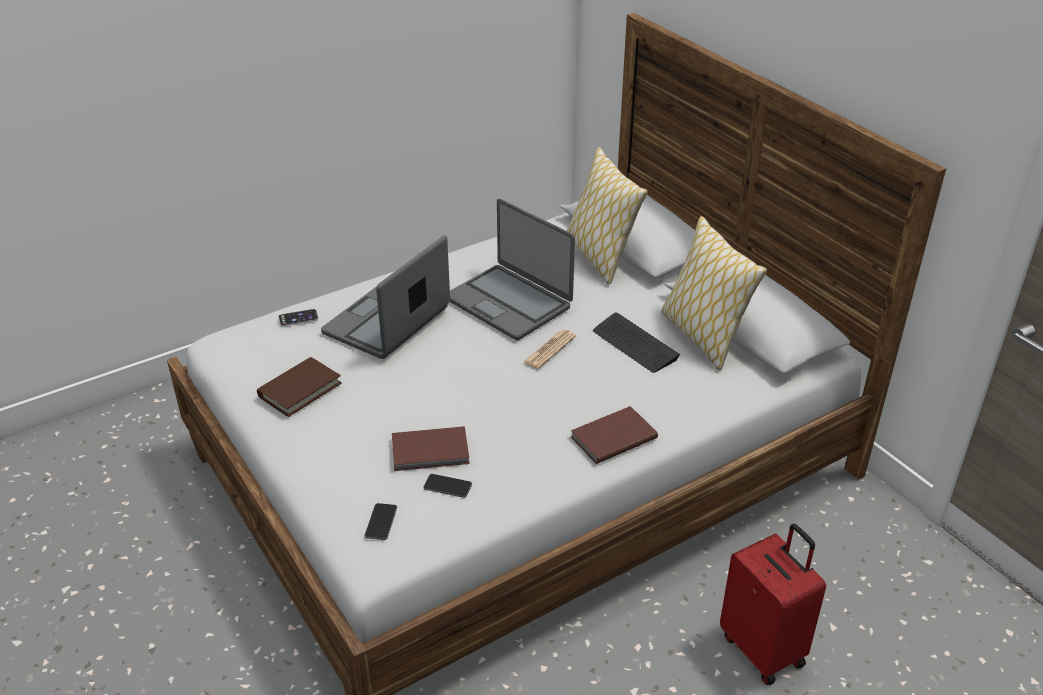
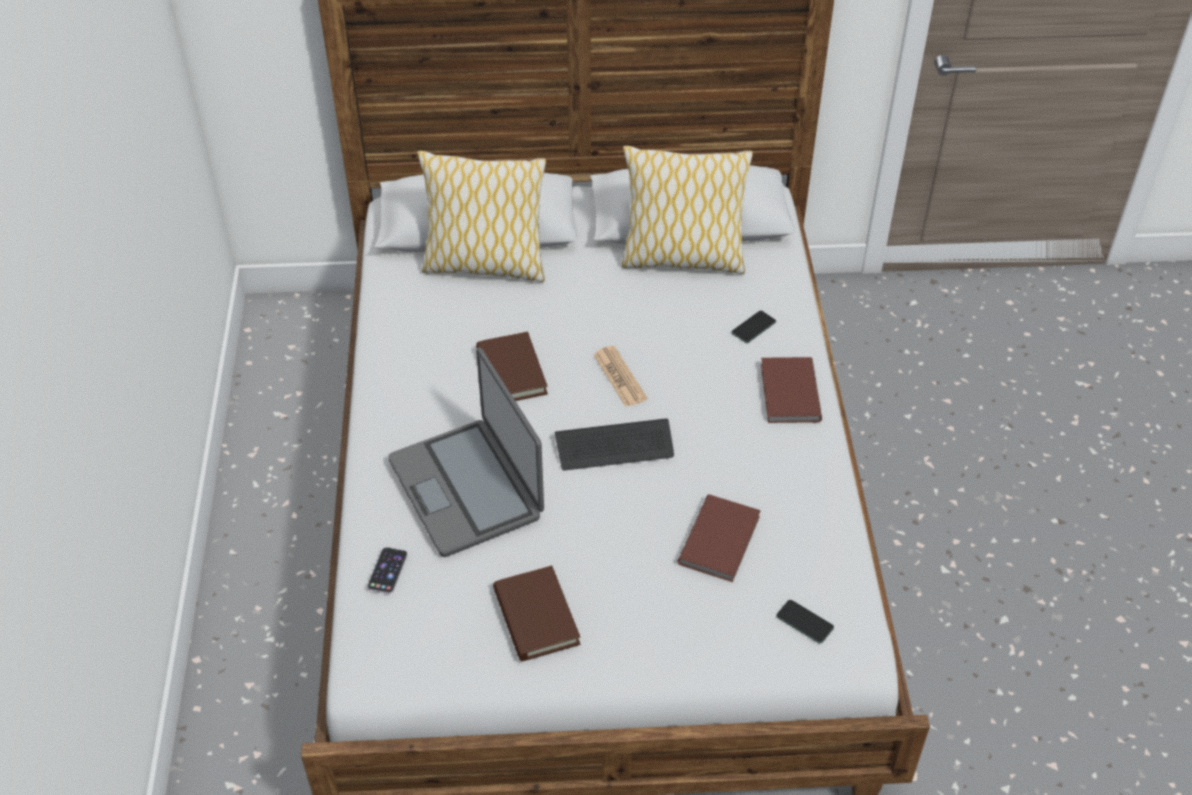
camera: 60 degrees left, 10 degrees up
phone [423,474,472,498] -> phone moved to [731,311,776,343]
laptop [450,199,575,340] -> brown book [476,332,548,401]
keyboard [593,312,680,373] -> keyboard moved to [554,419,674,471]
red suitcase [720,523,826,685] -> none

